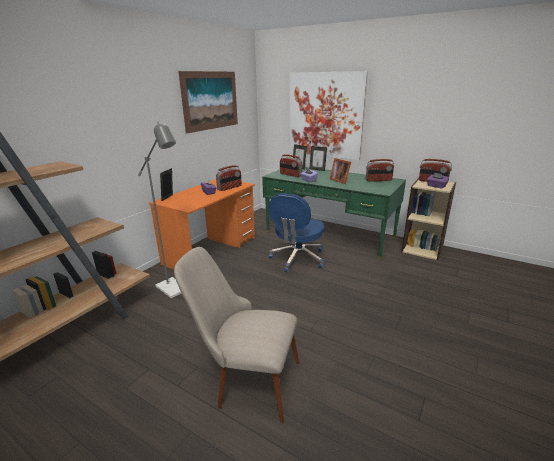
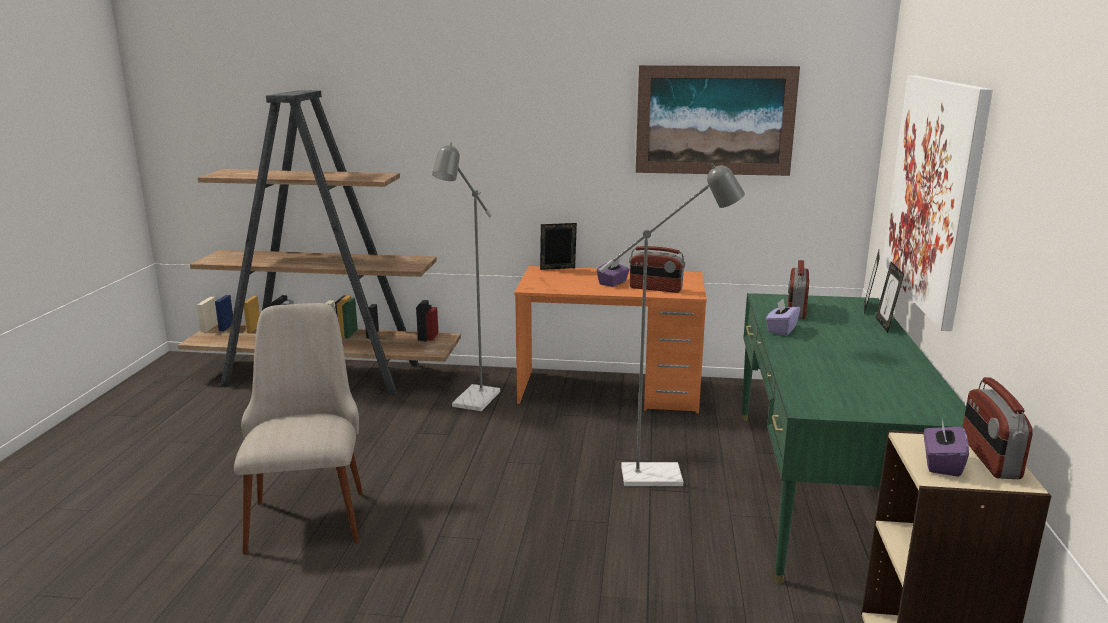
camera: 65 degrees right, 5 degrees down
blue office chair [269,193,324,273] -> grey floor lamp [599,163,745,486]
picture frame [330,158,351,184] -> none
radio [366,159,394,182] -> none

